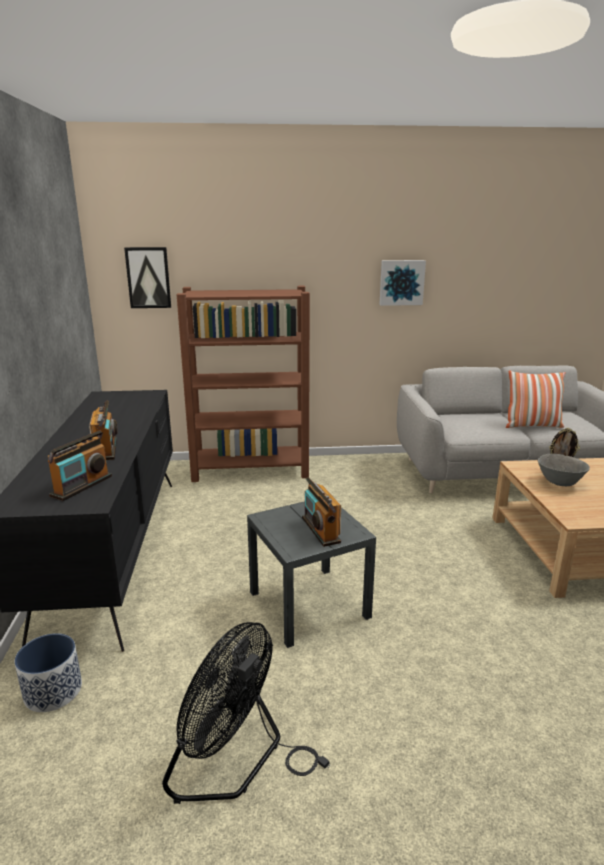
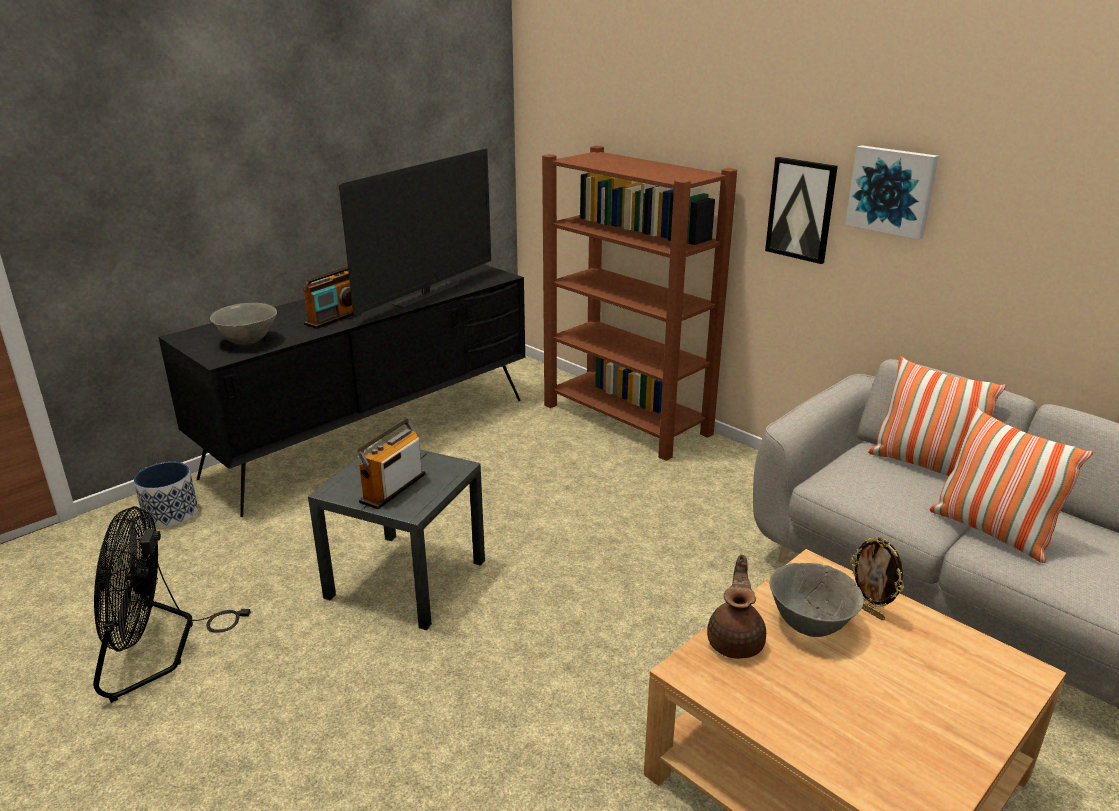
camera: 50 degrees right, 5 degrees up
radio [47,430,112,501] -> grey bowl [210,303,277,345]
picture [124,247,171,308] -> picture moved to [765,157,838,264]
black fan [162,622,329,804] -> black fan turned 90 degrees counterclockwise [93,506,252,703]
none -> television [339,148,491,315]
none -> brown teapot [707,554,766,659]
none -> pillow [868,356,1006,476]

